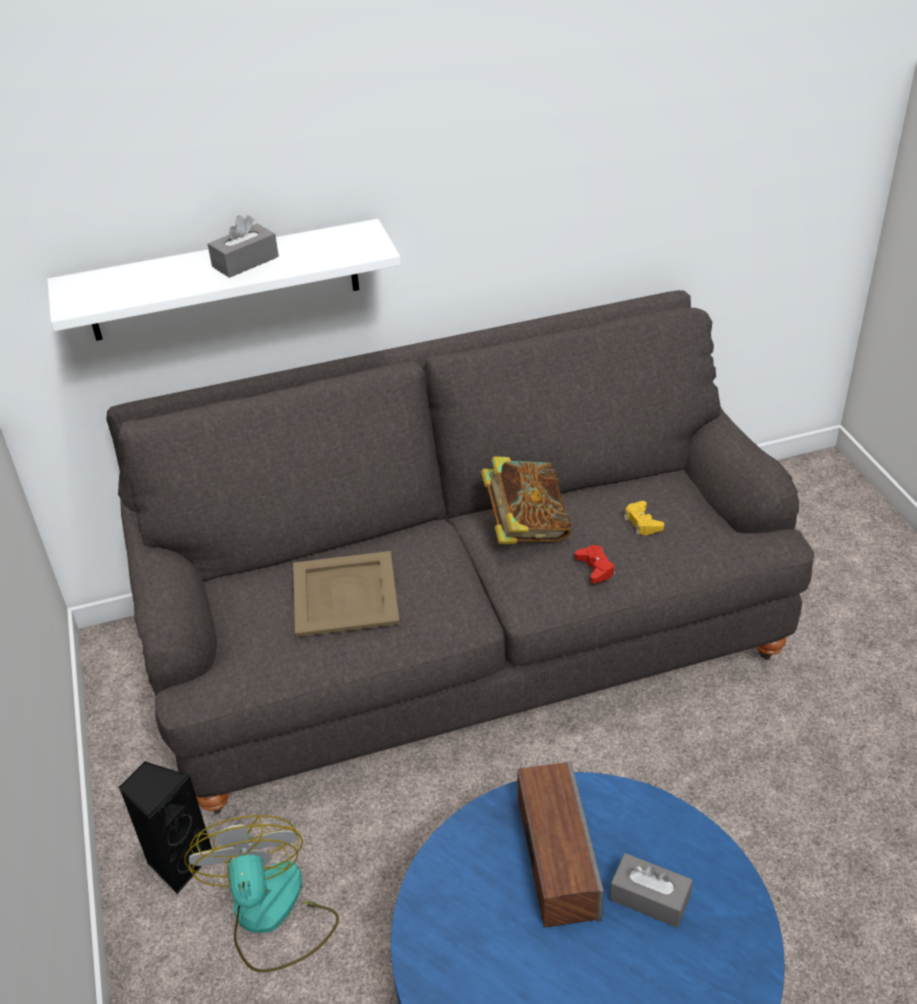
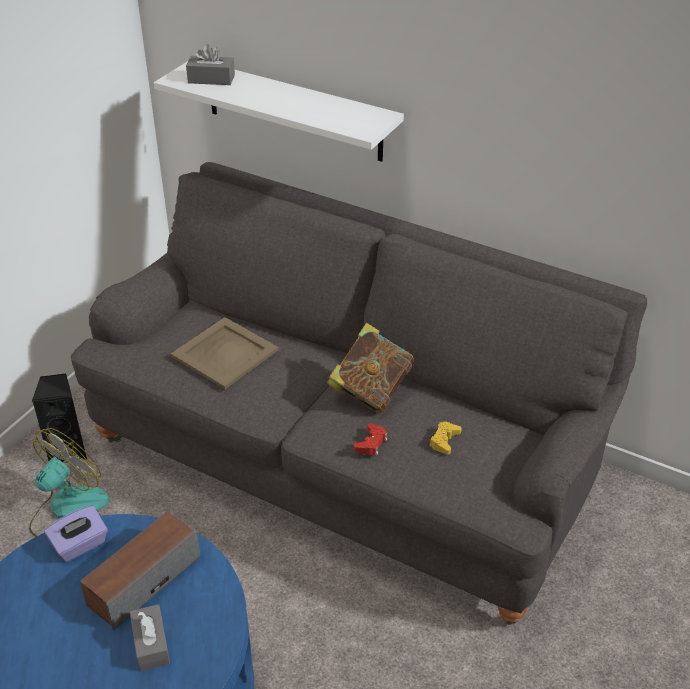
camera: 45 degrees right, 0 degrees up
grey tissue box [208,215,279,278] -> grey tissue box moved to [186,44,235,85]
none -> purple tissue box [44,506,108,562]

